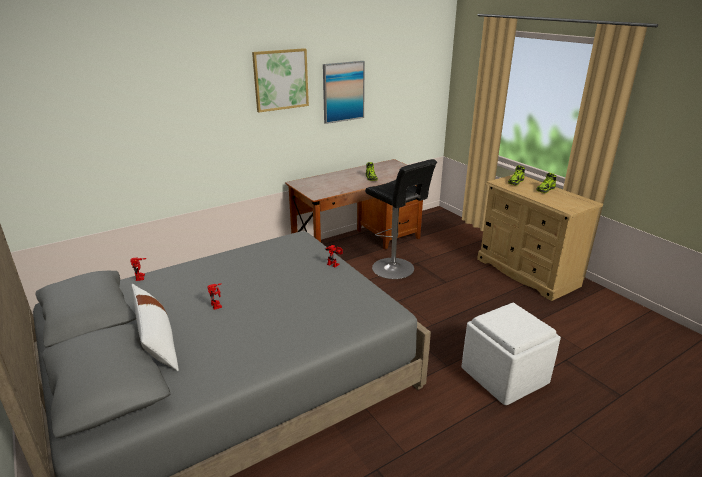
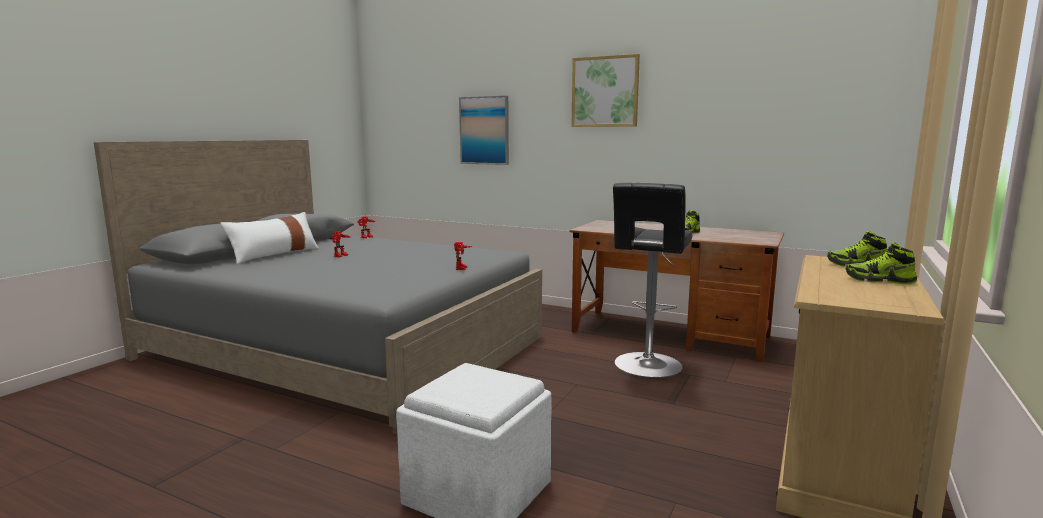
camera: 60 degrees right, 15 degrees down
picture [323,61,365,124] -> picture moved to [459,96,509,165]

